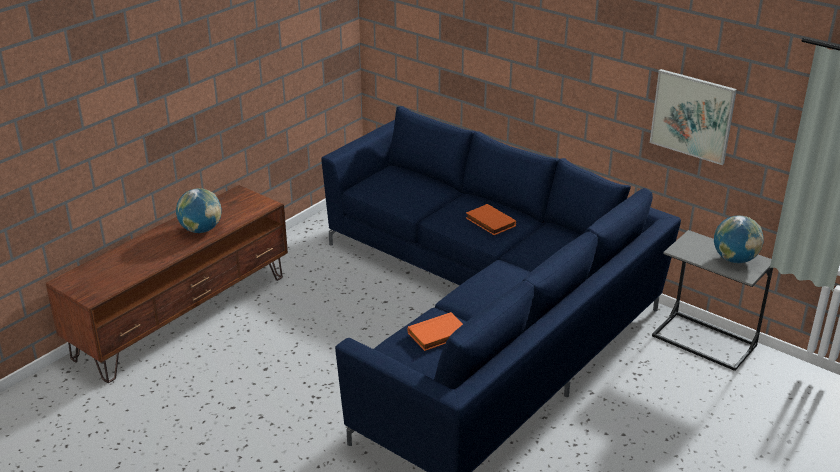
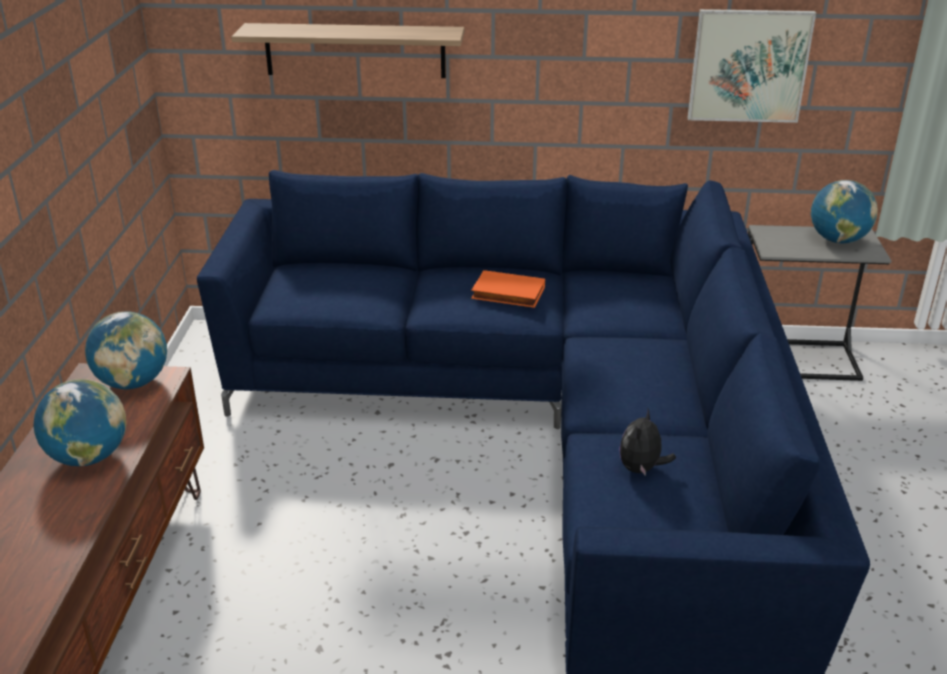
camera: 35 degrees left, 0 degrees up
orange book [408,312,463,351] -> plush toy [619,409,676,476]
none -> globe [85,311,167,389]
none -> shelf [231,23,464,78]

